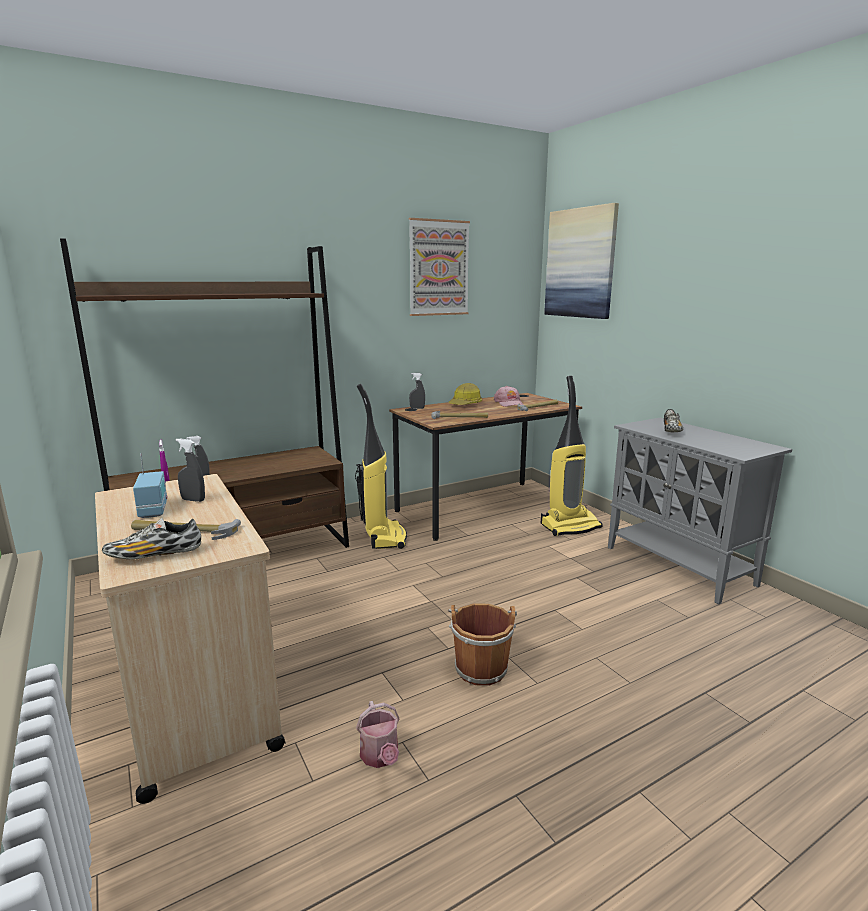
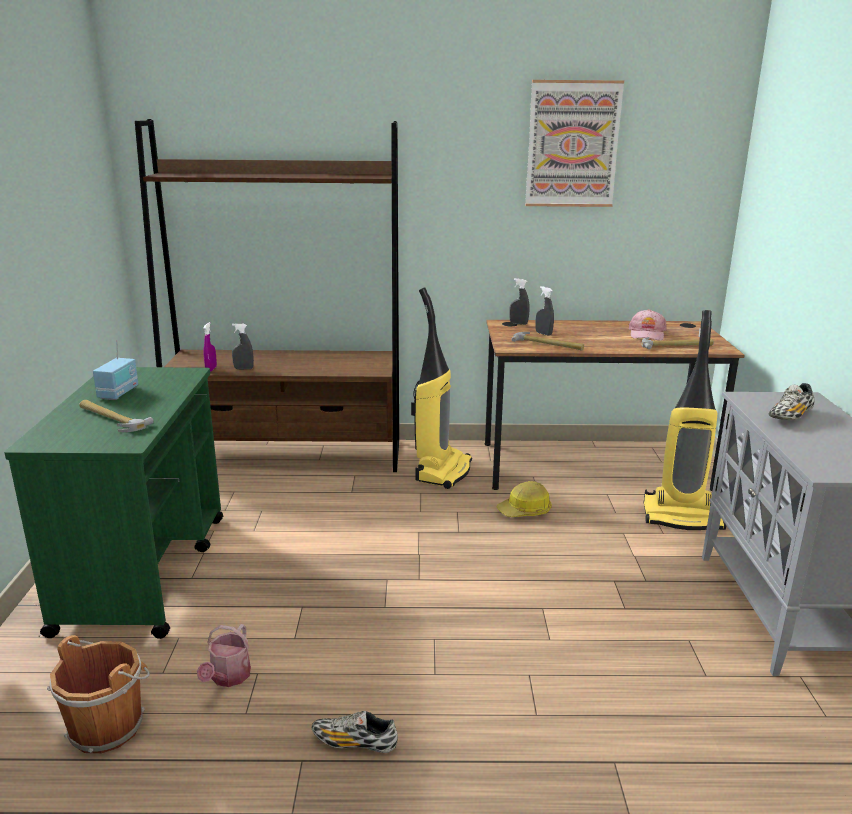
camera: 30 degrees right, 5 degrees up
beige cart [95,474,285,804] -> green cart [4,367,223,639]
shoe [102,518,201,559] -> shoe moved to [312,711,398,753]
grey spray bottle [176,439,205,502] -> grey spray bottle moved to [536,286,554,336]
hard hat [448,383,482,405] -> hard hat moved to [496,481,552,517]
brown bucket [448,603,517,686] -> brown bucket moved to [47,635,150,754]
picture [544,203,619,319] -> none

